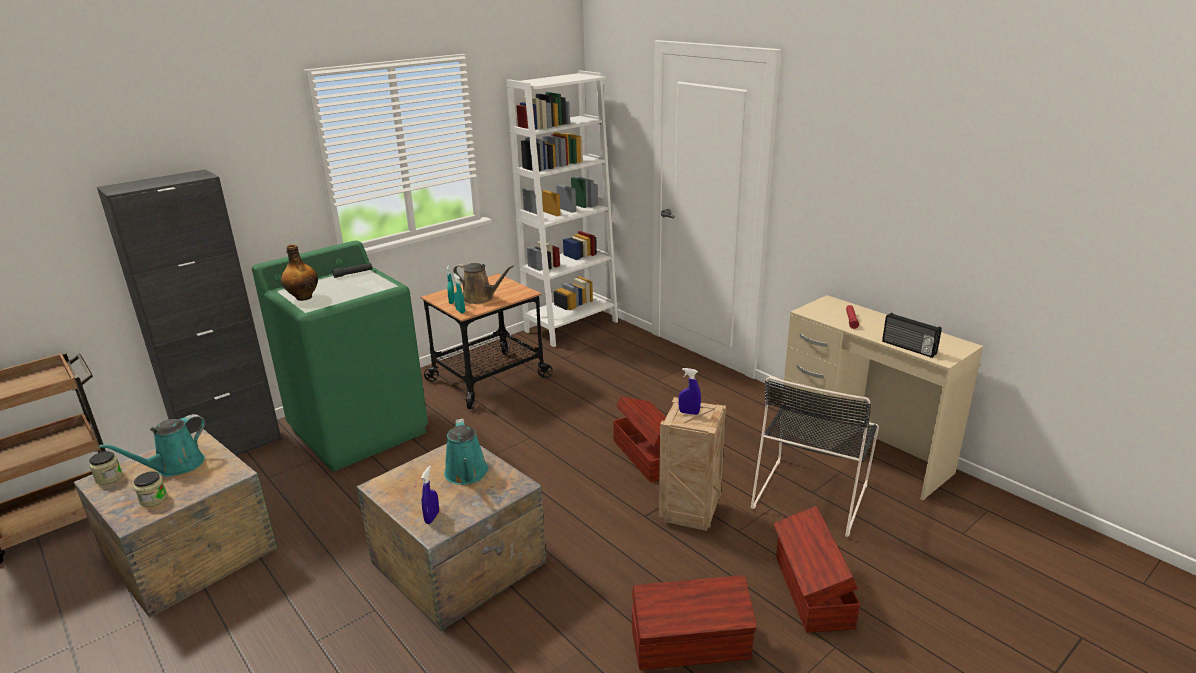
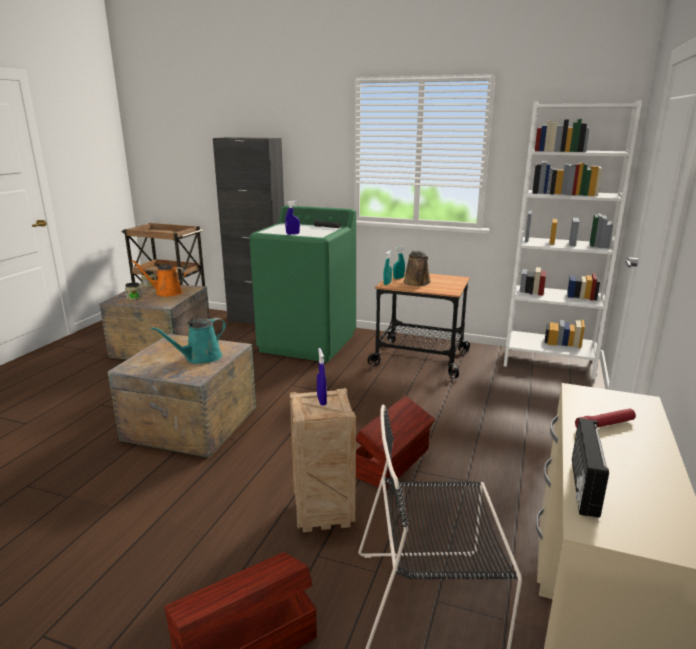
camera: 60 degrees right, 5 degrees down
turquoise watering can [99,414,205,477] -> orange watering can [131,260,186,297]
bottle [281,244,318,301] -> none
blue spray bottle [421,466,439,524] -> blue spray bottle moved to [285,201,300,235]
brown storage box [631,575,757,670] -> none

